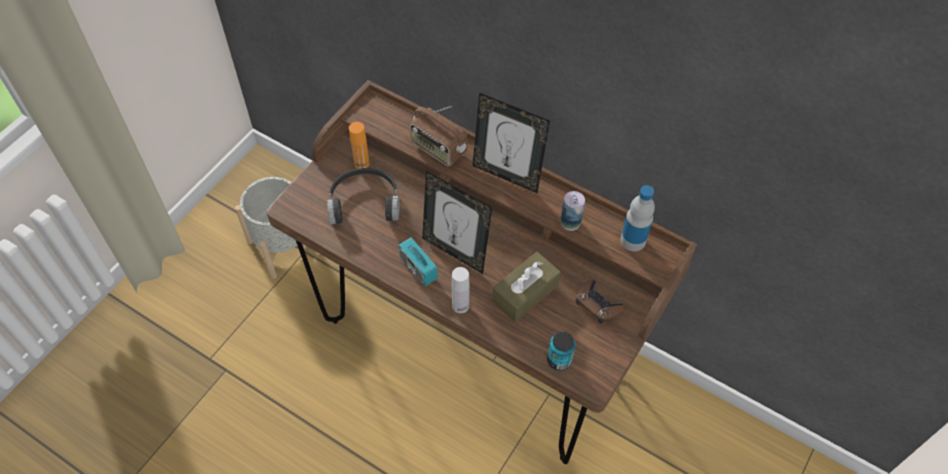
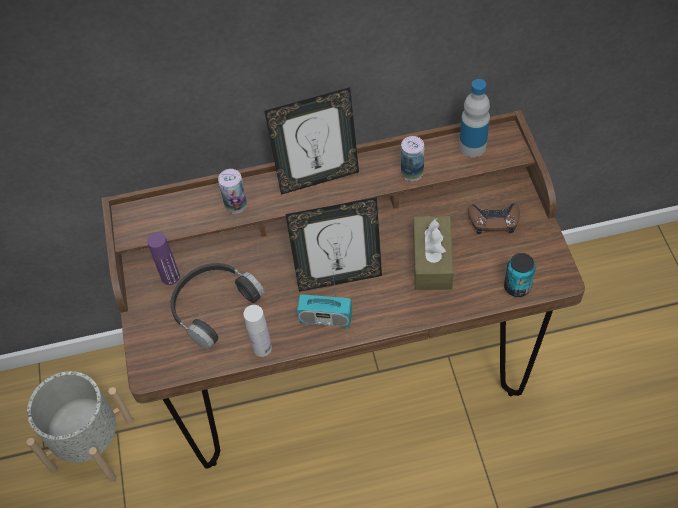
camera: 40 degrees left, 0 degrees up
orange bottle [349,122,370,169] -> purple bottle [147,232,180,285]
radio [410,106,467,167] -> can [218,169,247,214]
white bottle [452,267,469,313] -> white bottle moved to [243,305,272,357]

